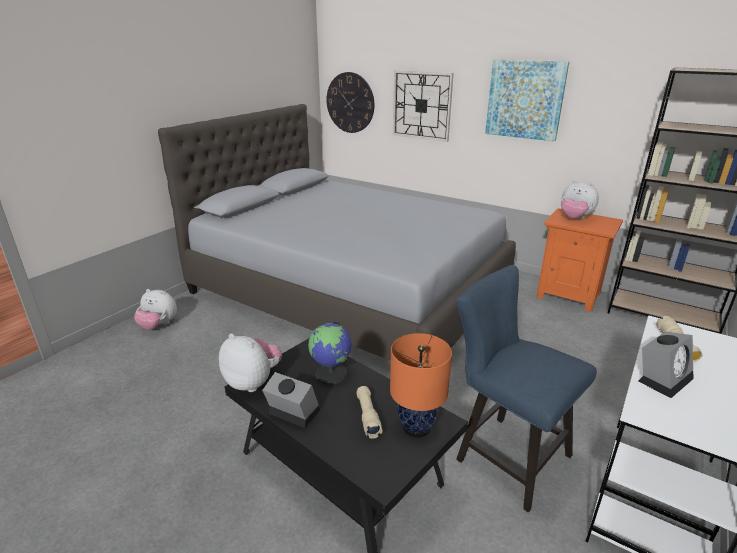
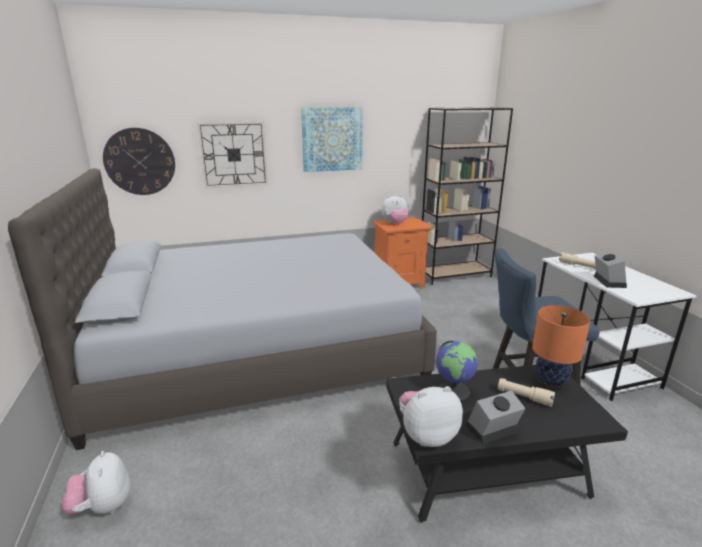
camera: 50 degrees left, 5 degrees down
plush toy [134,289,177,330] -> plush toy turned 105 degrees clockwise [62,451,131,514]

